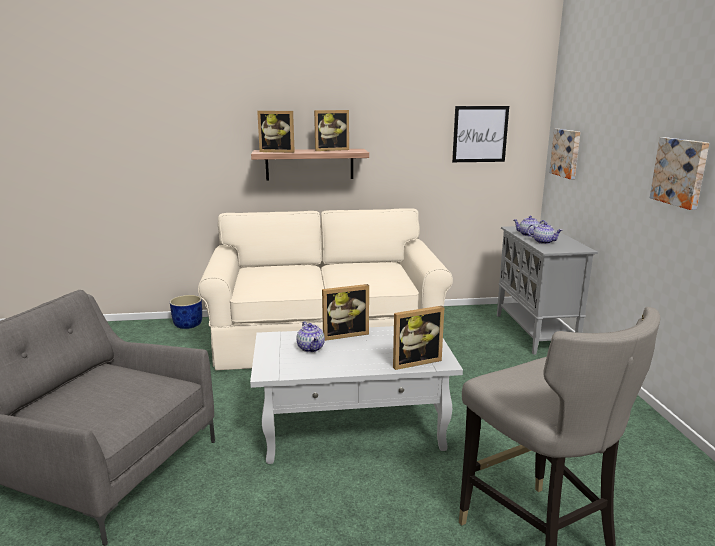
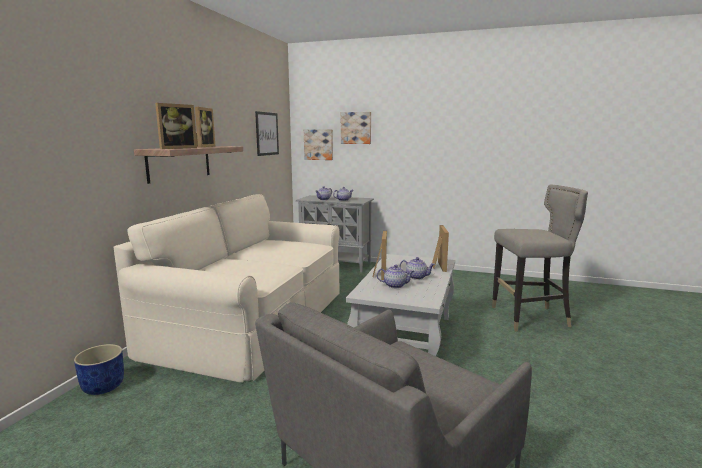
camera: 65 degrees left, 5 degrees down
picture [650,137,709,210] -> picture moved to [341,112,371,144]
none -> teapot [399,257,435,280]

